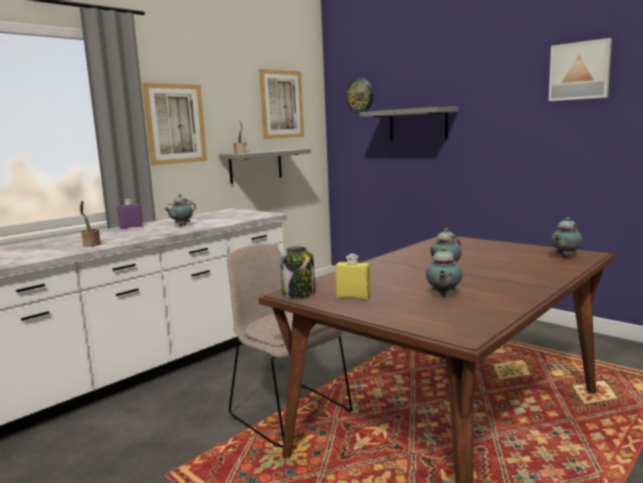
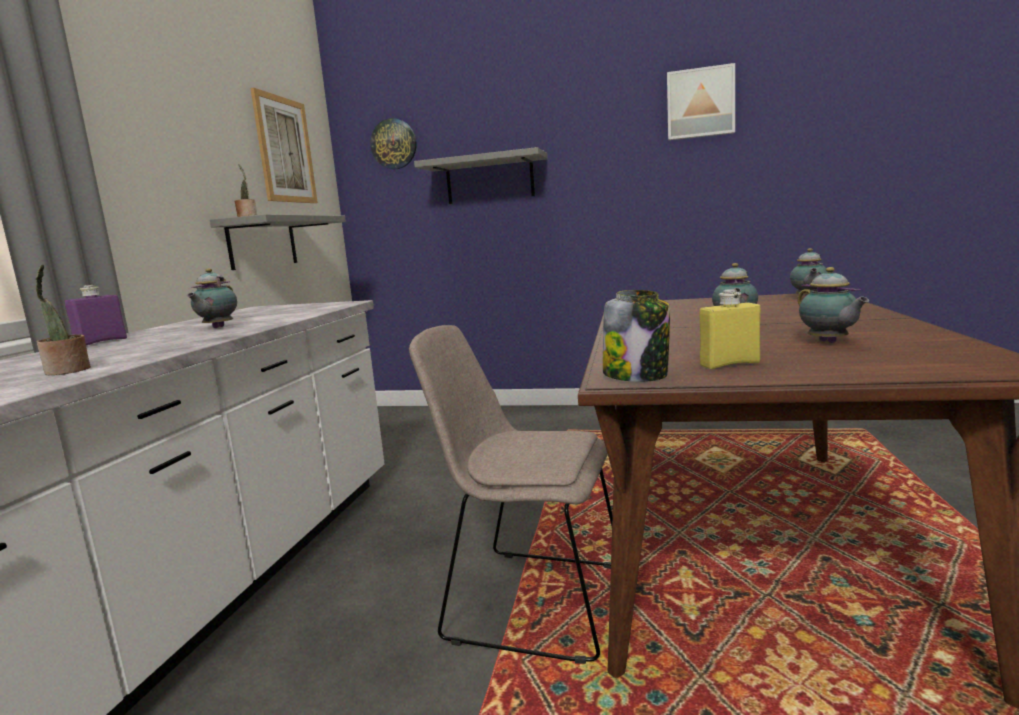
camera: 30 degrees left, 0 degrees up
picture [142,83,207,165] -> none

